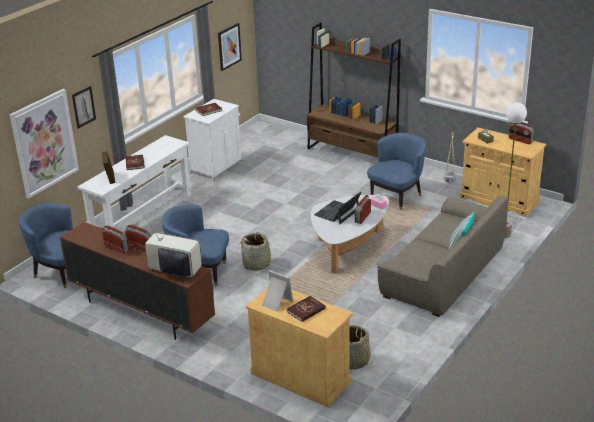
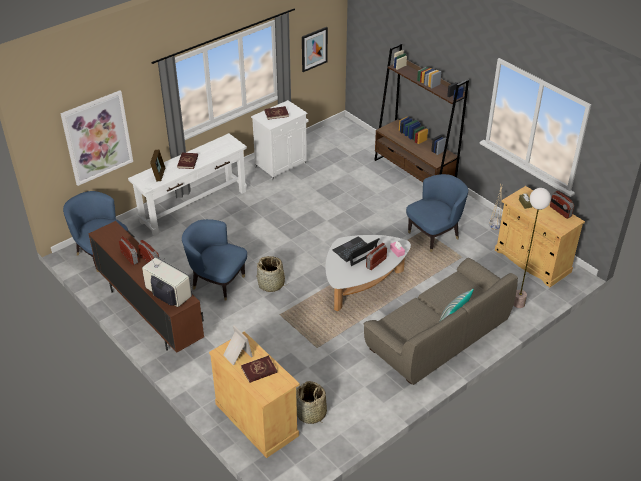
camera: 15 degrees right, 10 degrees up
picture [72,86,96,129] -> none

